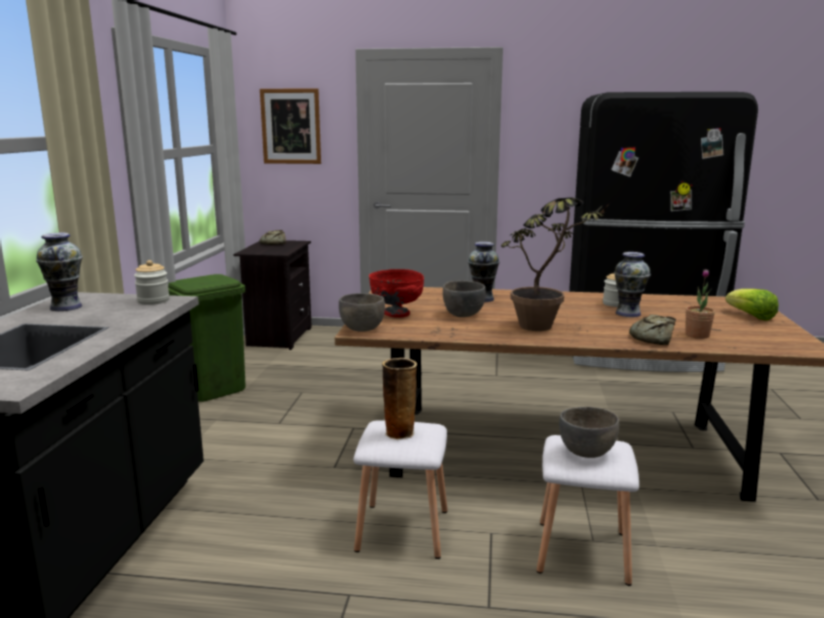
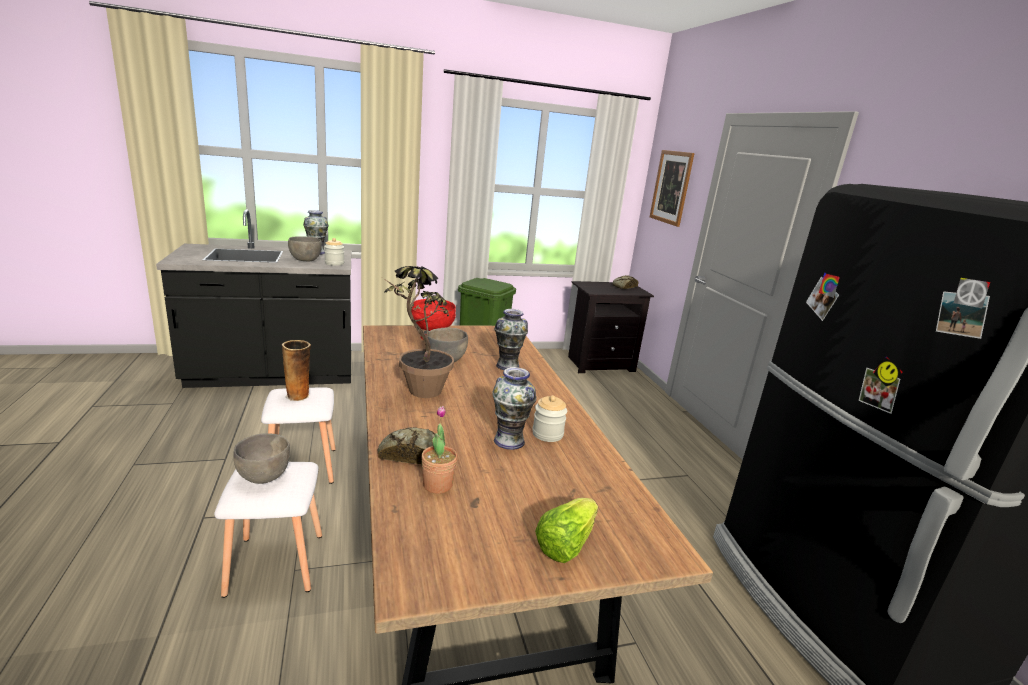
camera: 65 degrees right, 5 degrees up
grey bowl [339,293,385,332] -> grey bowl moved to [288,236,322,261]

